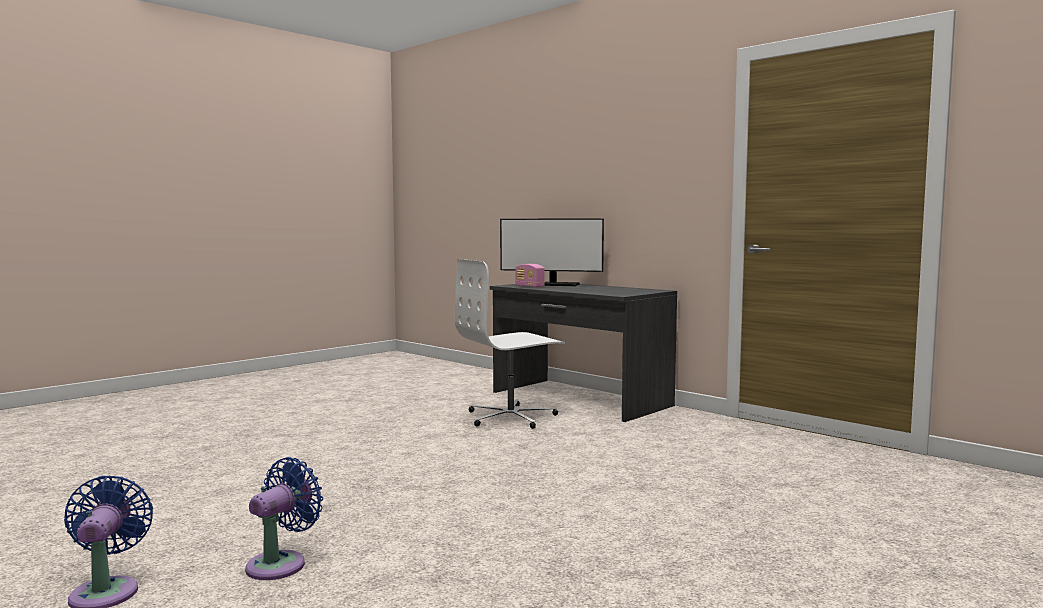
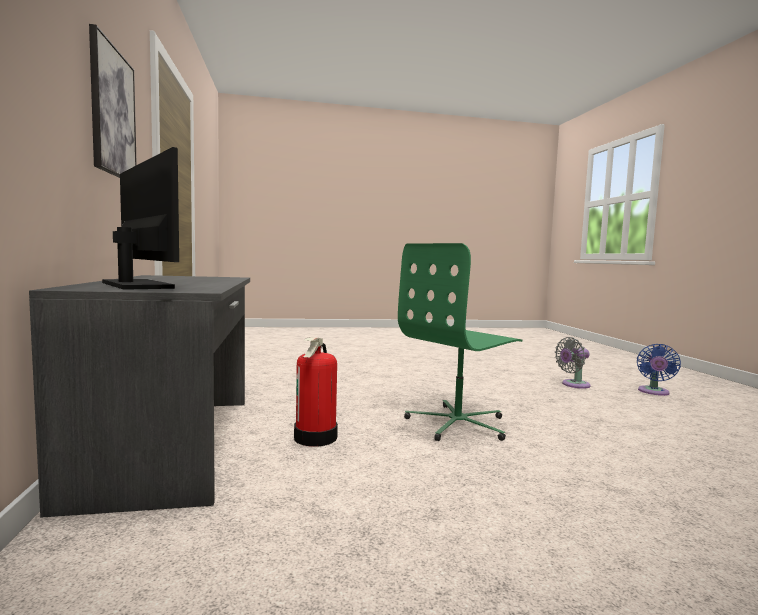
camera: 145 degrees left, 0 degrees up
blue fan [245,457,323,580] -> grey fan [555,337,591,389]
white office chair [455,259,565,429] -> fire extinguisher [294,337,338,447]
radio [516,264,545,288] -> none
none -> picture [89,24,137,178]
none -> green office chair [398,243,522,441]

